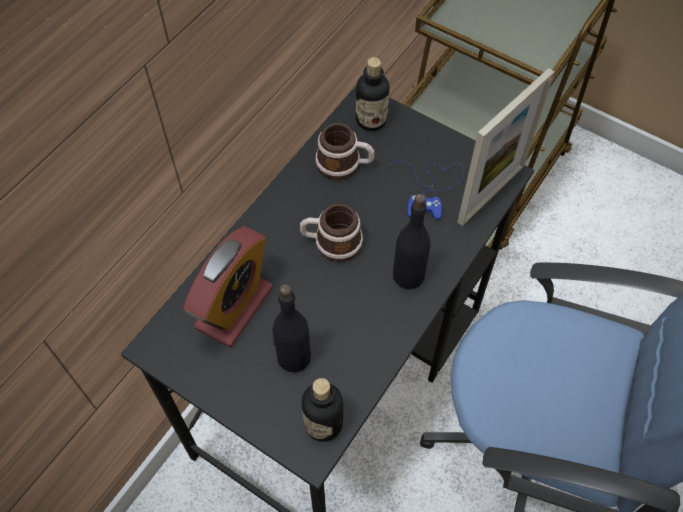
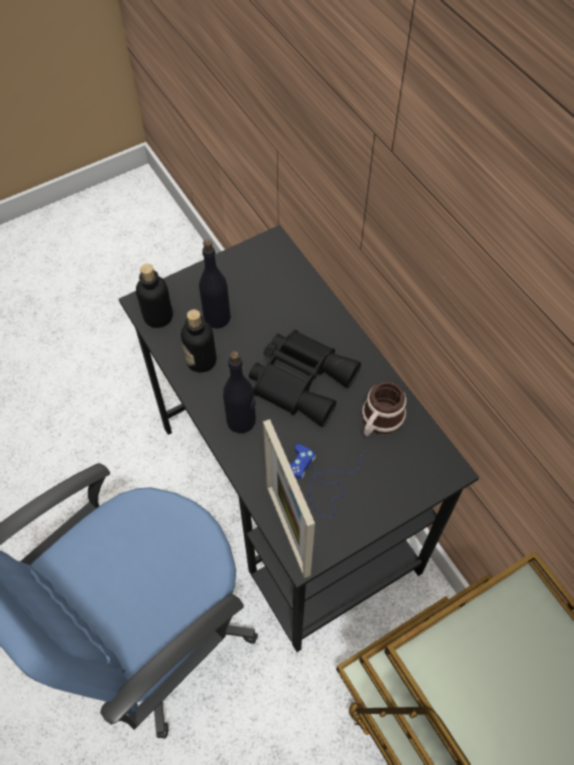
camera: 115 degrees right, 0 degrees up
alarm clock [183,226,273,347] -> none
mug [300,204,363,262] -> black binoculars [249,330,361,427]
bottle [355,57,390,131] -> bottle moved to [181,309,217,373]

